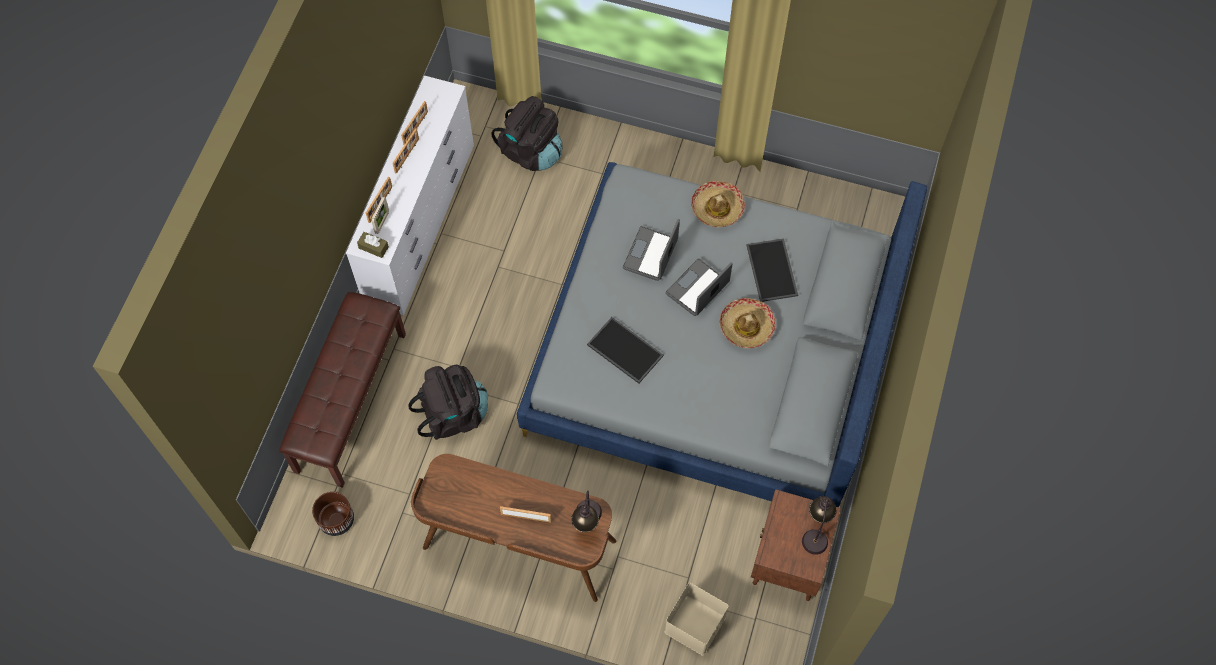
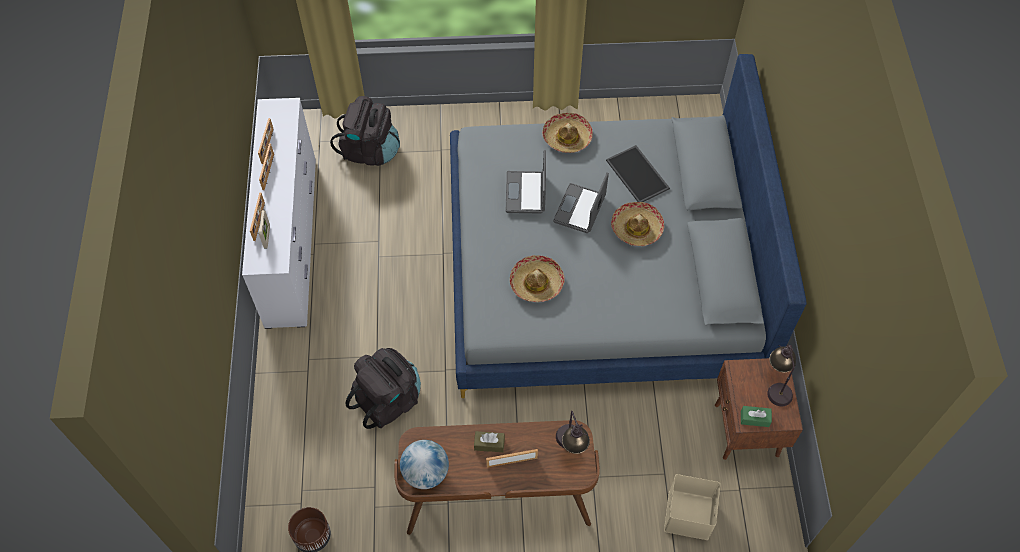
camera: 20 degrees left, 5 degrees down
brown bench [279,292,406,488] -> none
brown tissue box [357,232,389,258] -> brown tissue box moved to [474,431,505,452]
tray [587,317,664,384] -> hat [510,255,565,302]
none -> globe [400,440,449,489]
none -> green tissue box [741,406,772,427]

